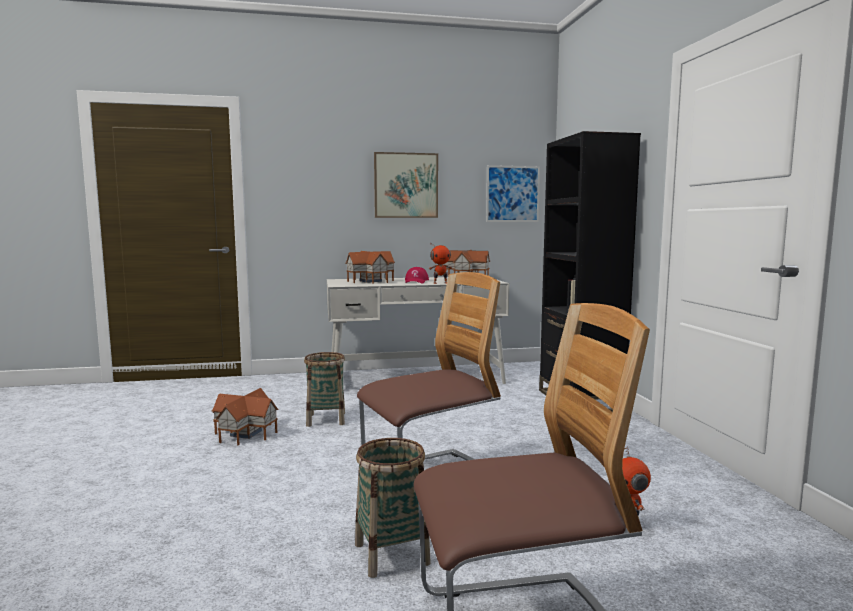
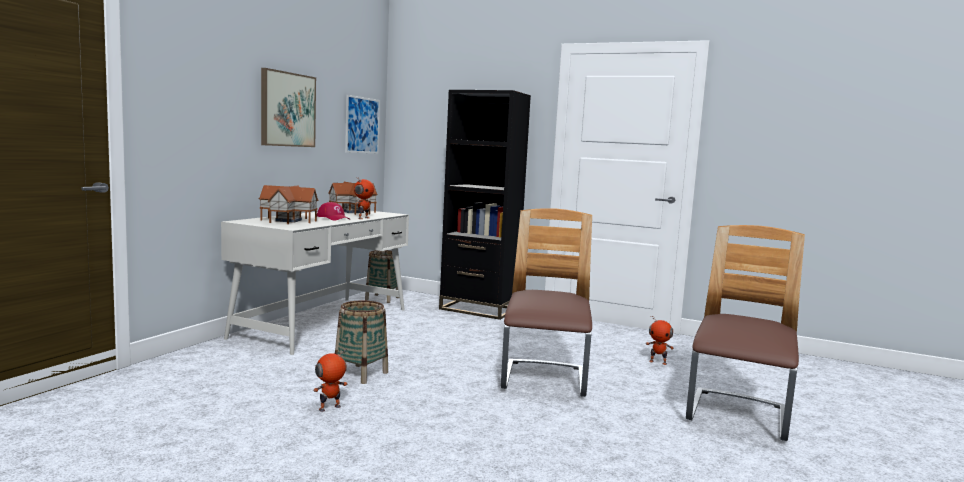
camera: 55 degrees left, 0 degrees up
toy house [212,388,278,445] -> toy robot [313,349,348,412]
basket [355,438,431,578] -> basket moved to [365,250,399,303]

